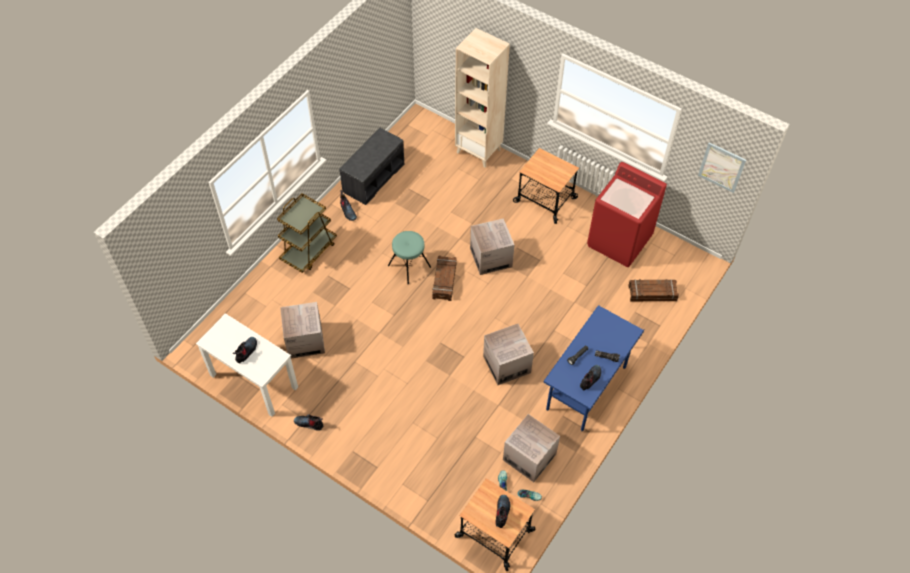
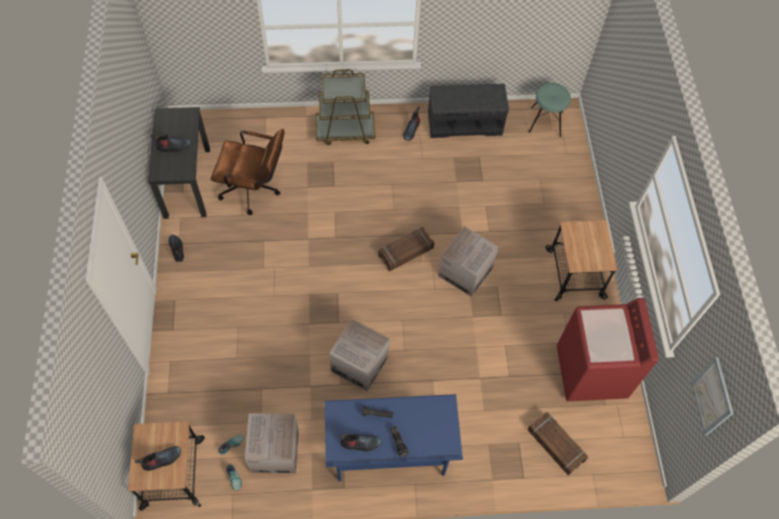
camera: 50 degrees right, 5 degrees up
white desk [196,313,298,417] -> black desk [148,107,210,219]
cardboard box [280,302,325,359] -> brown office chair [211,129,284,215]
turquoise stool [388,231,431,285] -> turquoise stool moved to [528,83,571,137]
beige bookcase [455,28,510,168] -> none

